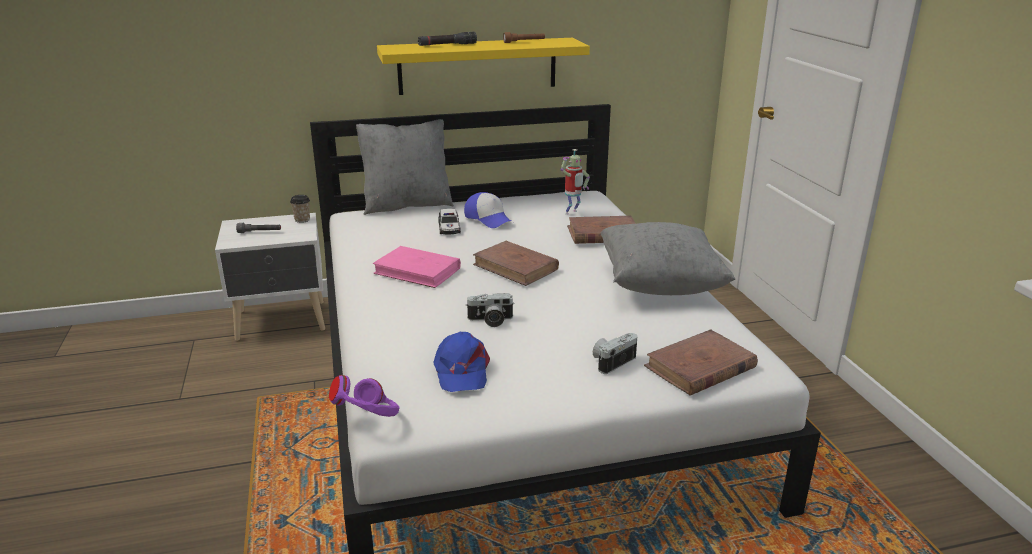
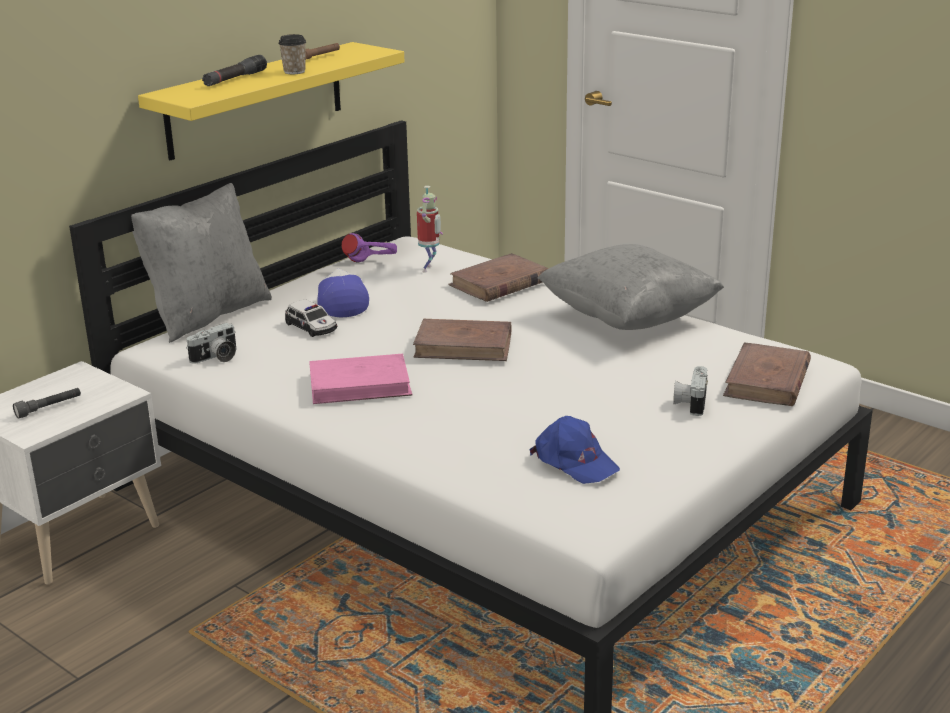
camera: 35 degrees left, 0 degrees up
cup [290,195,310,223] -> cup moved to [278,34,306,74]
purple headphones [329,375,400,417] -> purple headphones moved to [342,233,397,262]
cap [464,192,513,228] -> cap turned 120 degrees counterclockwise [317,268,369,317]
camera [465,293,515,327] -> camera moved to [186,323,236,364]

